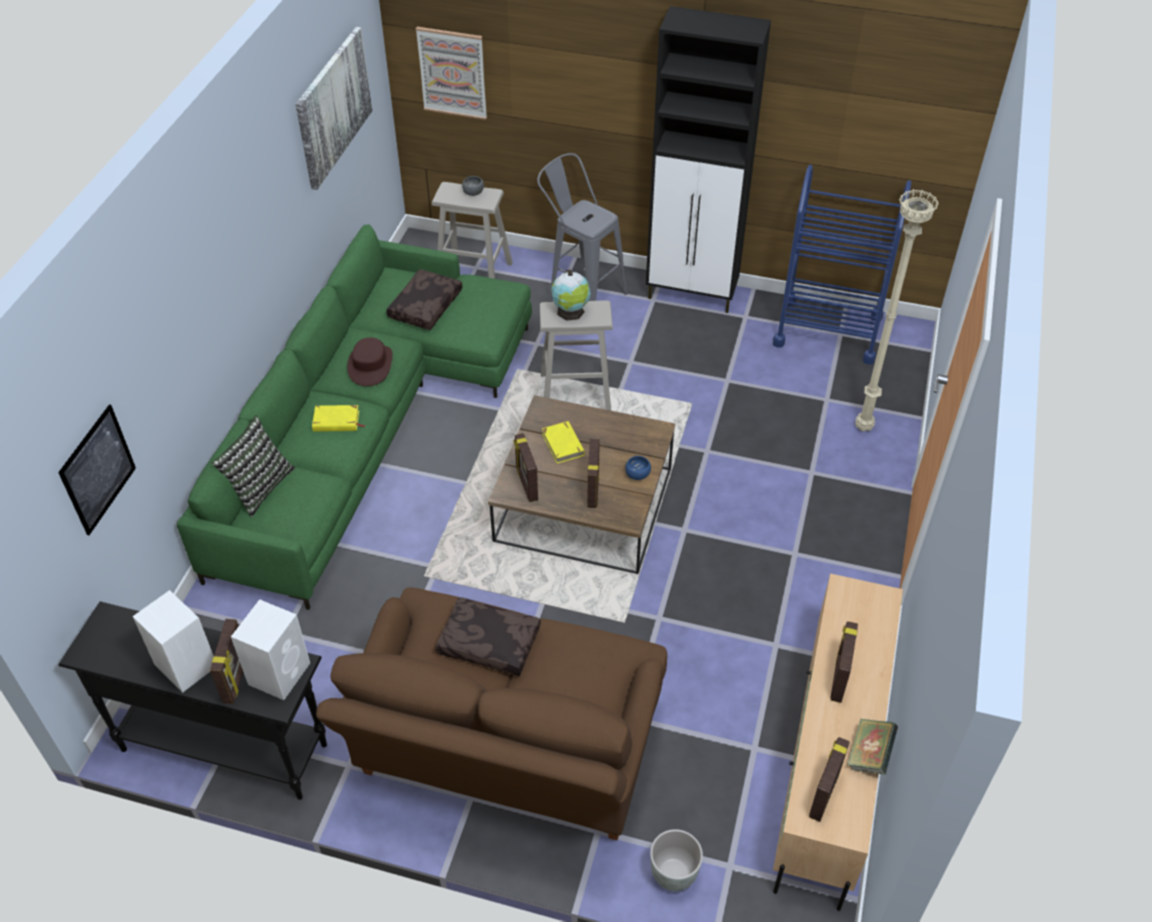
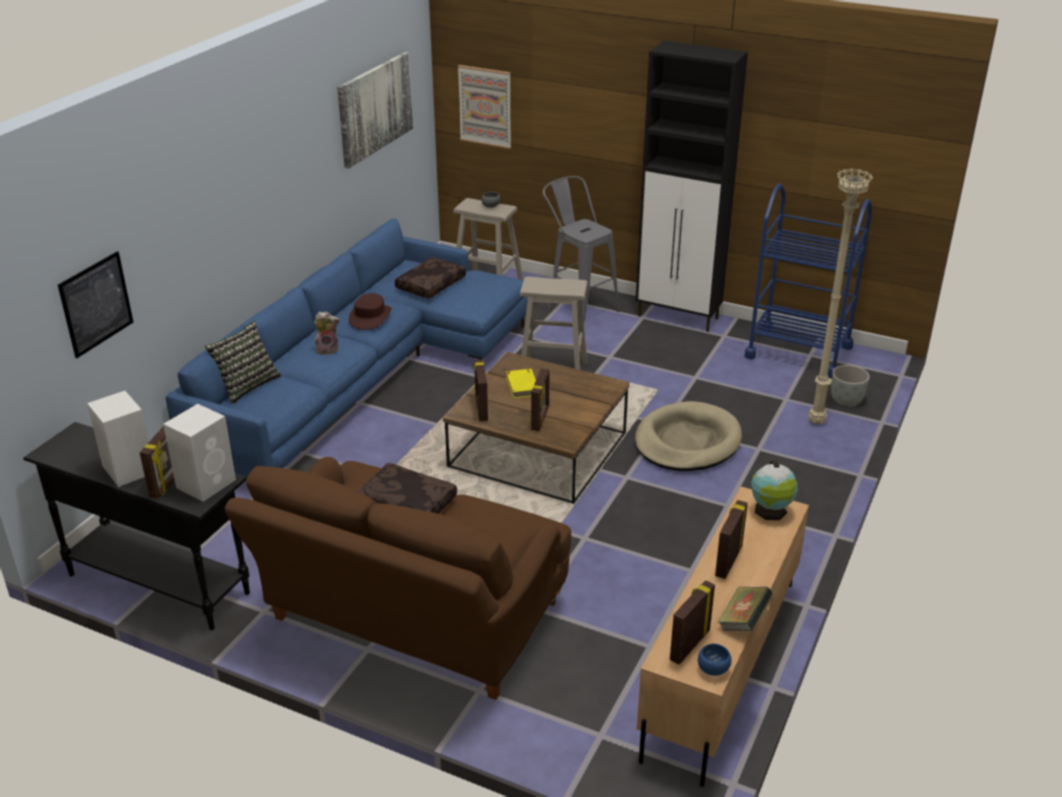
camera: 10 degrees right, 15 degrees down
green sofa [177,225,532,610] -> blue sofa [166,219,528,477]
yellow book [312,405,365,432] -> plush toy [314,311,340,355]
globe [551,270,590,321] -> globe moved to [751,461,798,520]
blue bowl [625,456,651,480] -> blue bowl moved to [698,643,731,676]
grey planter [650,829,703,891] -> grey planter moved to [831,365,870,406]
none -> beige dog bed [635,401,742,471]

